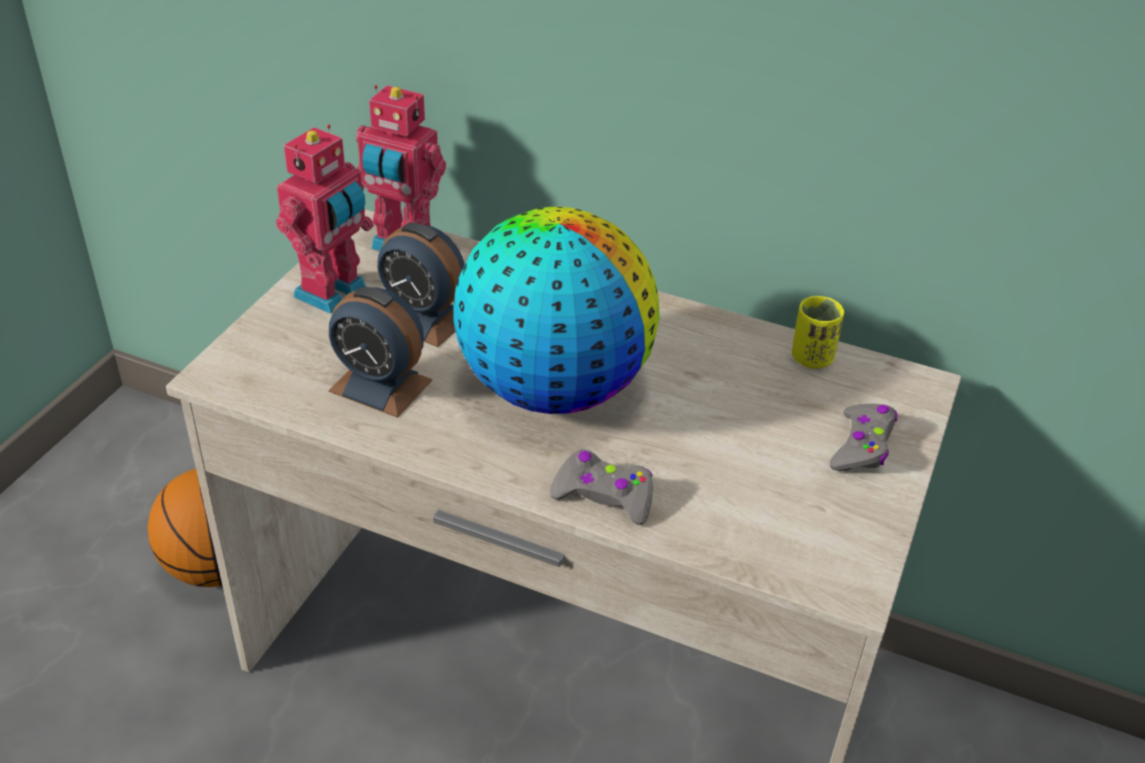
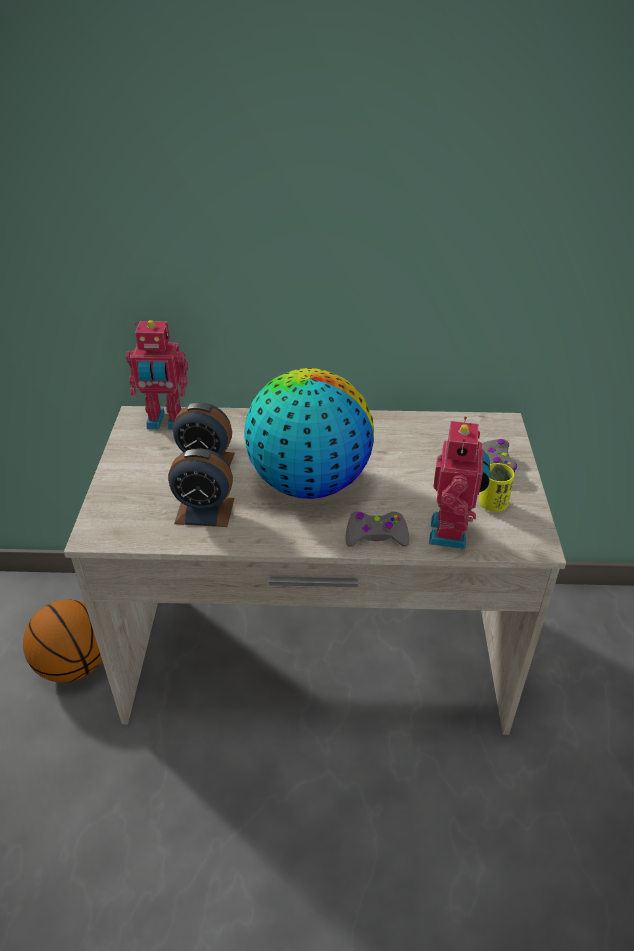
camera: 20 degrees left, 0 degrees up
toy robot [276,124,374,314] -> toy robot moved to [429,417,490,549]
yellow cup [792,296,844,369] -> yellow cup moved to [479,463,515,512]

